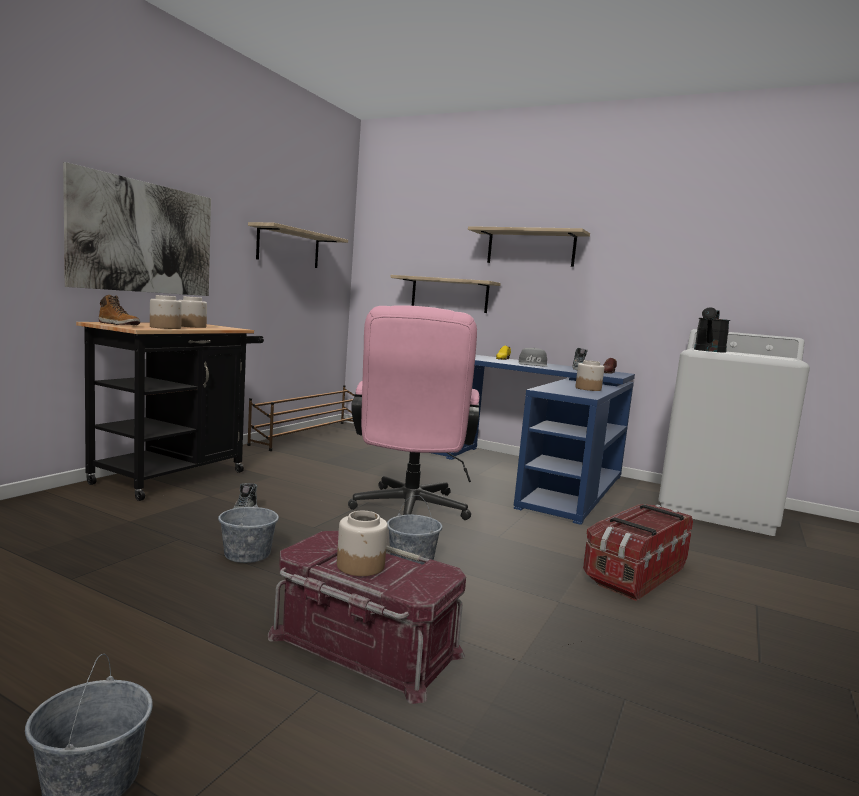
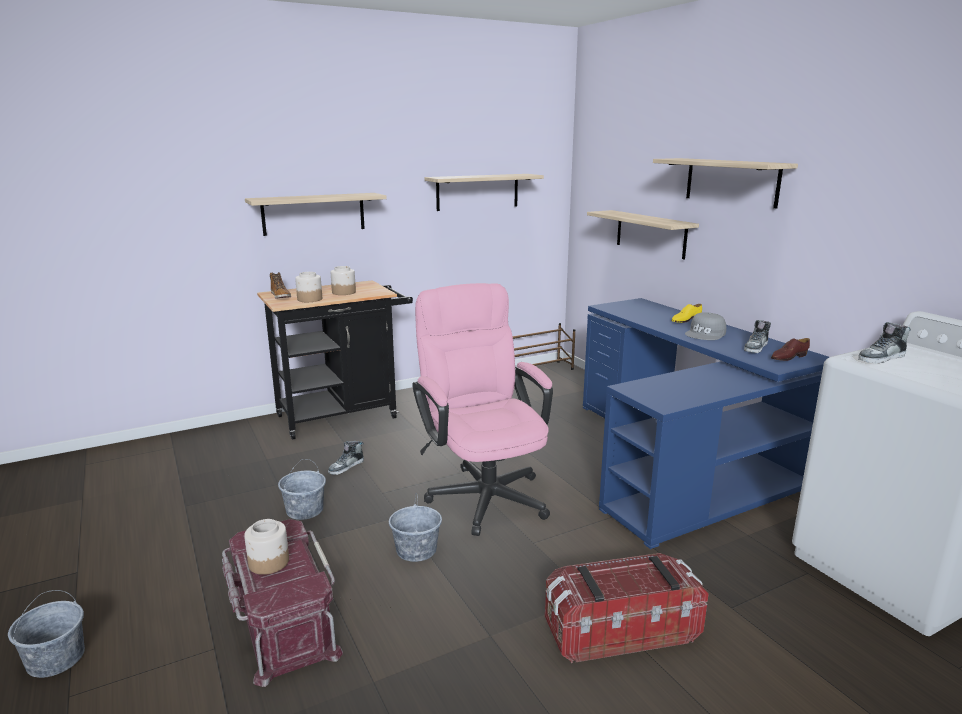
camera: 35 degrees right, 10 degrees up
picture [63,162,211,296] -> shelf [245,193,387,236]
pink office chair [348,305,479,520] -> pink office chair turned 120 degrees clockwise [412,283,553,536]
jar [575,360,604,391] -> none
black watering can [694,307,730,353] -> shoe [858,322,911,364]

